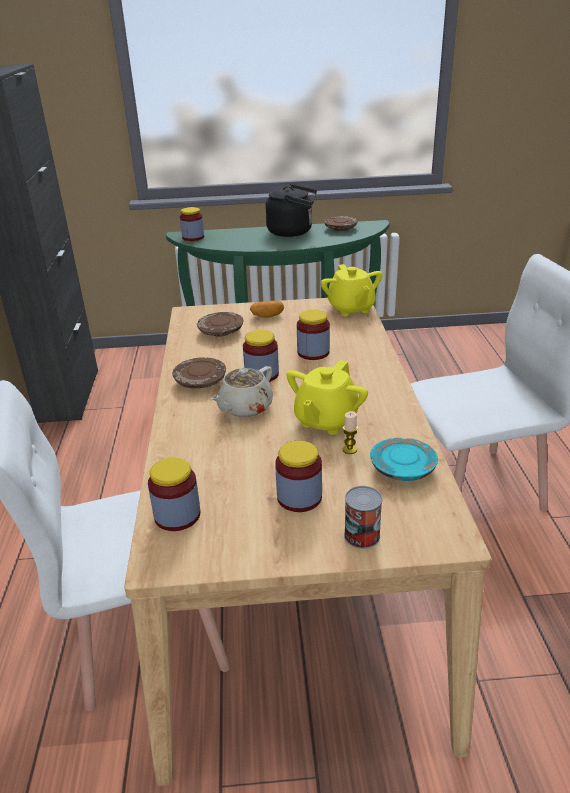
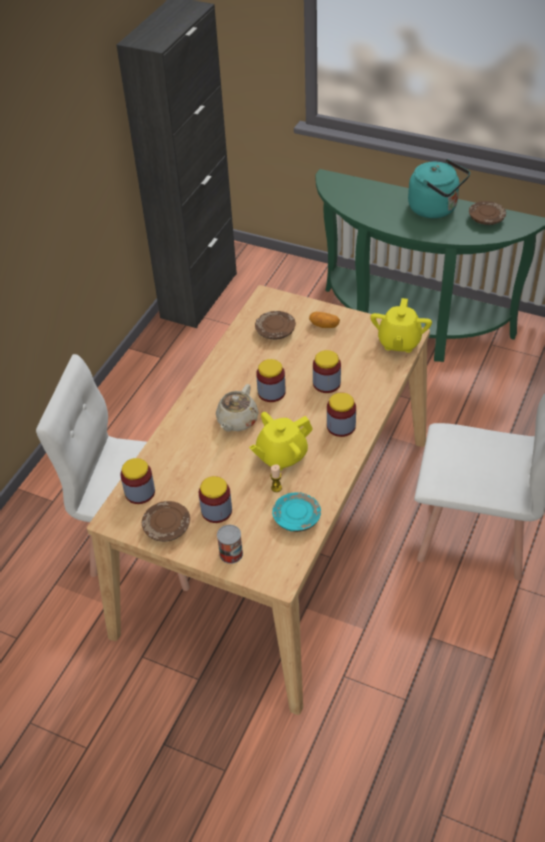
camera: 30 degrees right, 15 degrees up
brown plate [173,357,226,389] -> brown plate moved to [142,501,190,542]
jar [180,207,204,241] -> jar moved to [327,392,356,437]
beige teapot [211,366,273,417] -> beige teapot turned 45 degrees counterclockwise [216,384,259,432]
black kettle [265,184,317,237] -> turquoise kettle [408,159,470,218]

